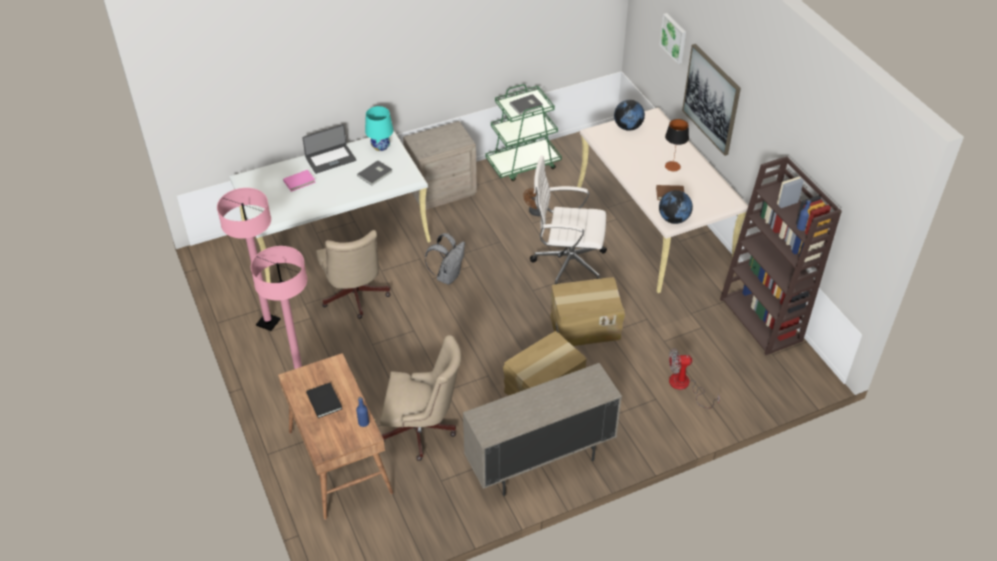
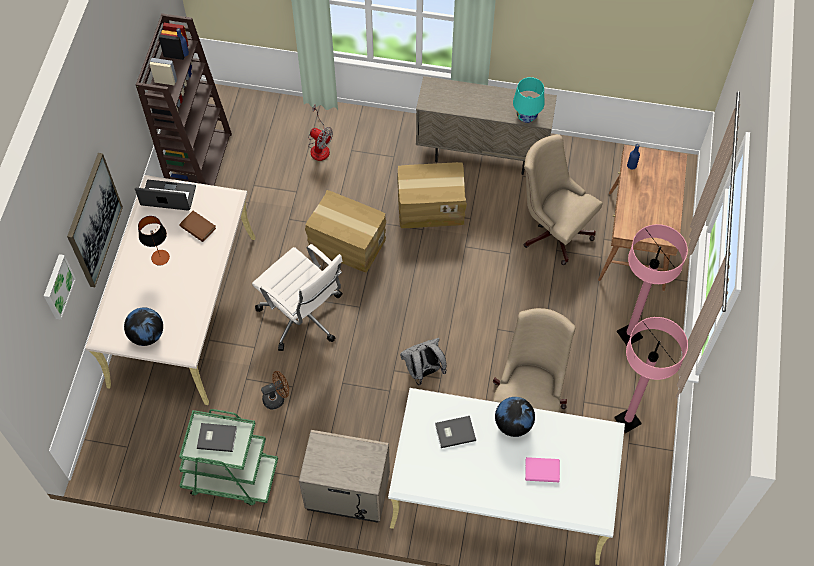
camera: 145 degrees left, 15 degrees up
laptop [302,124,356,174] -> laptop moved to [135,180,196,211]
black book [306,383,342,418] -> none
turquoise table lamp [365,106,393,151] -> turquoise table lamp moved to [513,77,545,123]
globe [659,190,693,224] -> globe moved to [495,397,535,437]

